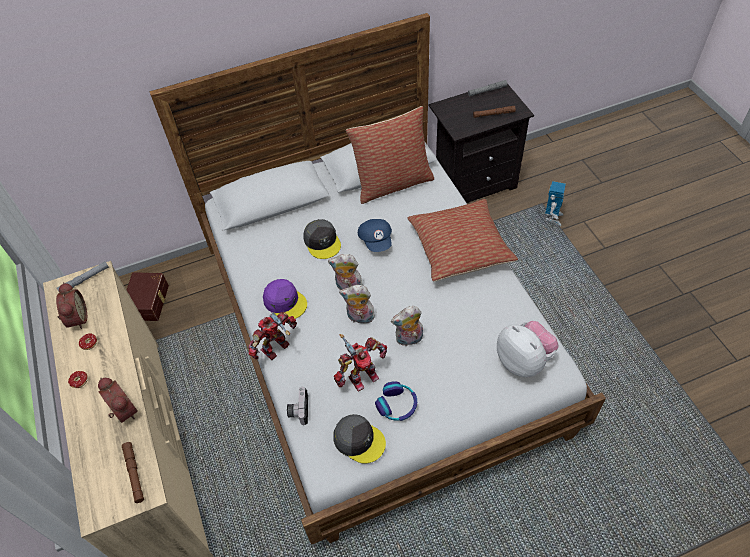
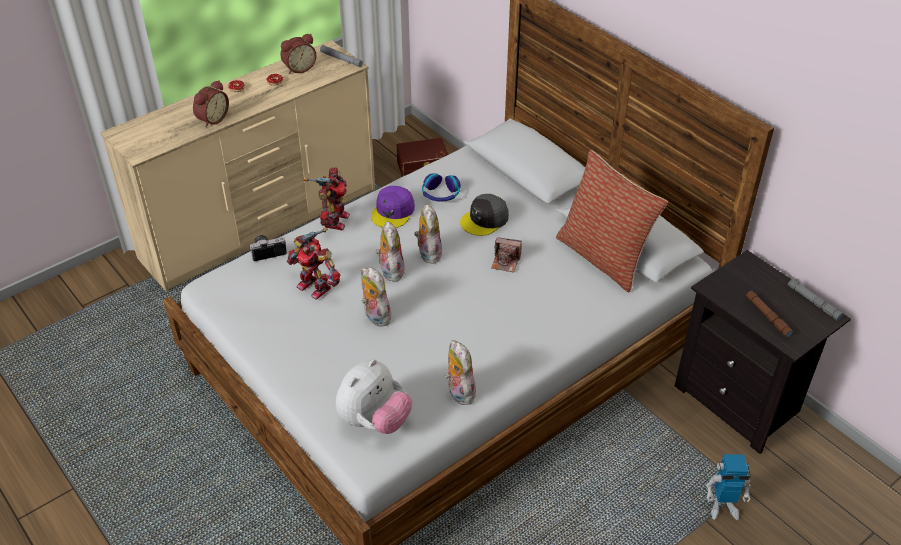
camera: 70 degrees right, 10 degrees down
brown flashlight [122,442,144,503] -> none
toy robot [248,312,297,360] -> toy robot turned 75 degrees clockwise [303,167,350,231]
grey cap [333,414,386,463] -> none
blue cap [358,219,392,252] -> camera [491,237,522,273]
headphones [375,381,417,421] -> headphones moved to [422,173,461,202]
pillow [407,199,518,282] -> none
none -> plush toy [445,340,476,405]

